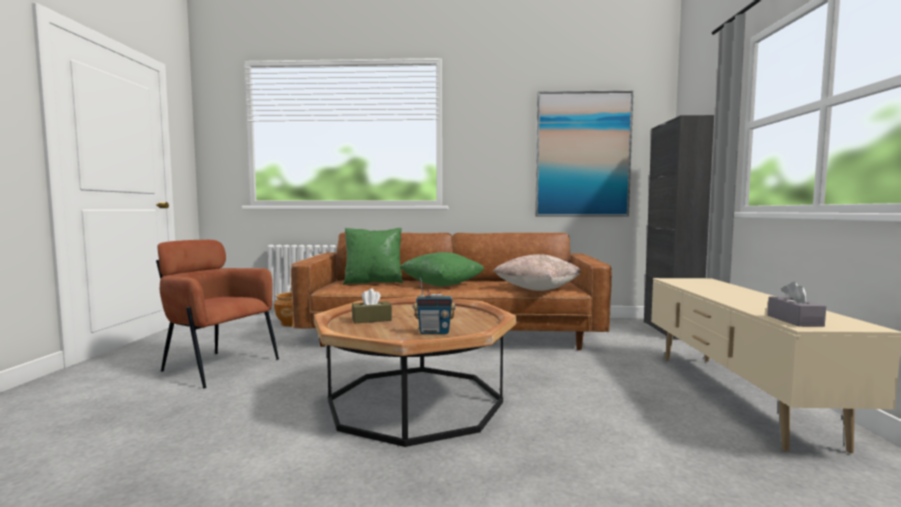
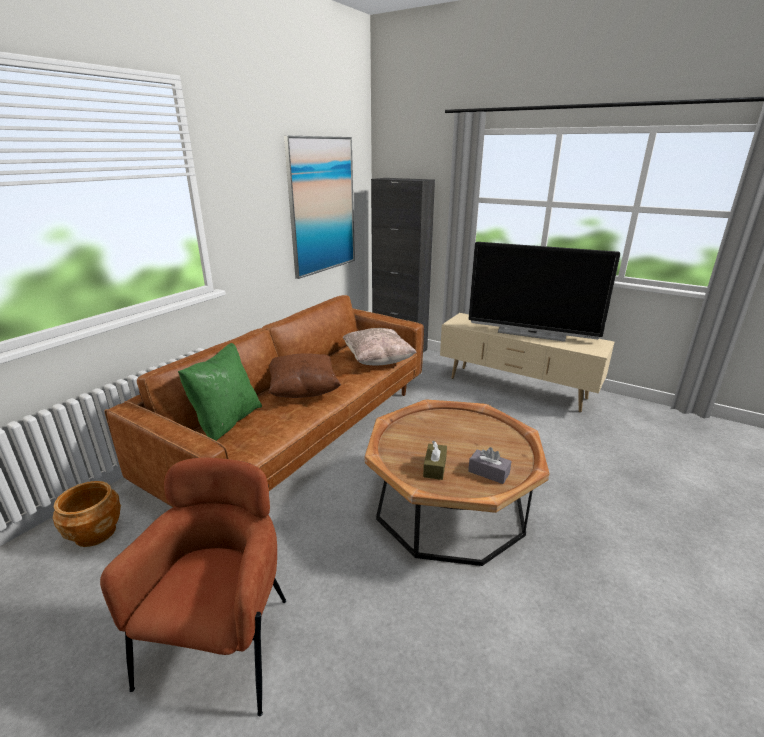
camera: 60 degrees left, 20 degrees up
brown armchair [156,240,279,389] -> brown armchair turned 135 degrees clockwise [100,457,286,716]
green pillow [400,252,484,286] -> brown pillow [268,353,341,398]
radio [413,277,455,334] -> none
grey tissue box [767,281,826,327] -> grey tissue box moved to [468,447,511,484]
none -> television [469,242,620,342]

